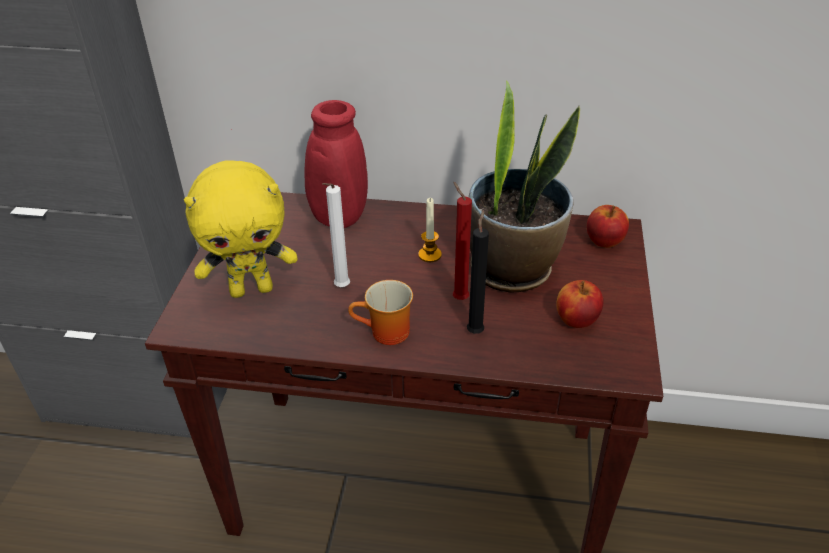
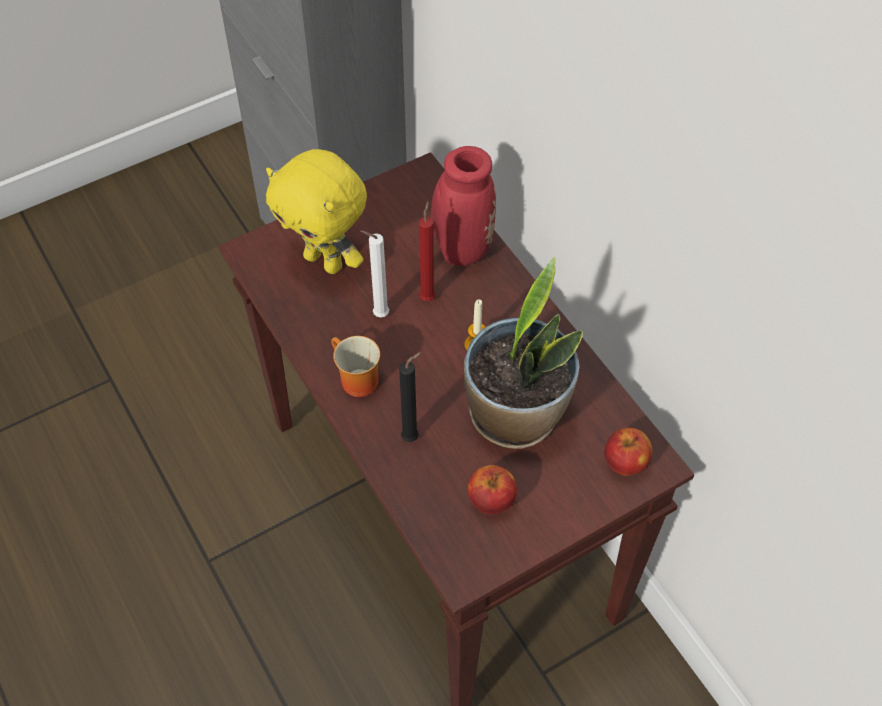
camera: 50 degrees right, 15 degrees up
red candle [453,182,472,300] -> red candle moved to [419,201,435,301]

